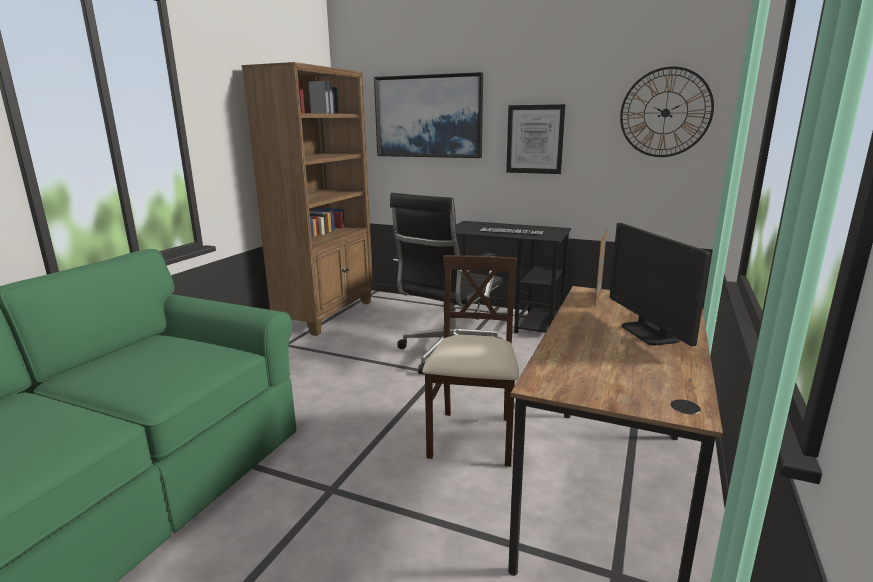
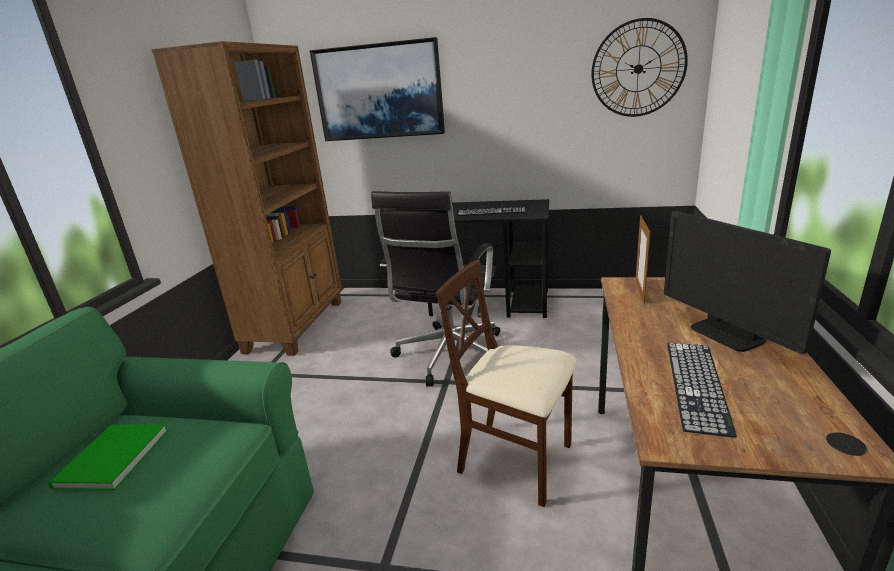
camera: 10 degrees left, 5 degrees up
beige chair [422,255,519,467] -> beige chair turned 60 degrees counterclockwise [436,260,577,507]
picture [506,104,566,174] -> none
none -> green book [49,424,168,490]
none -> keyboard [667,343,737,438]

